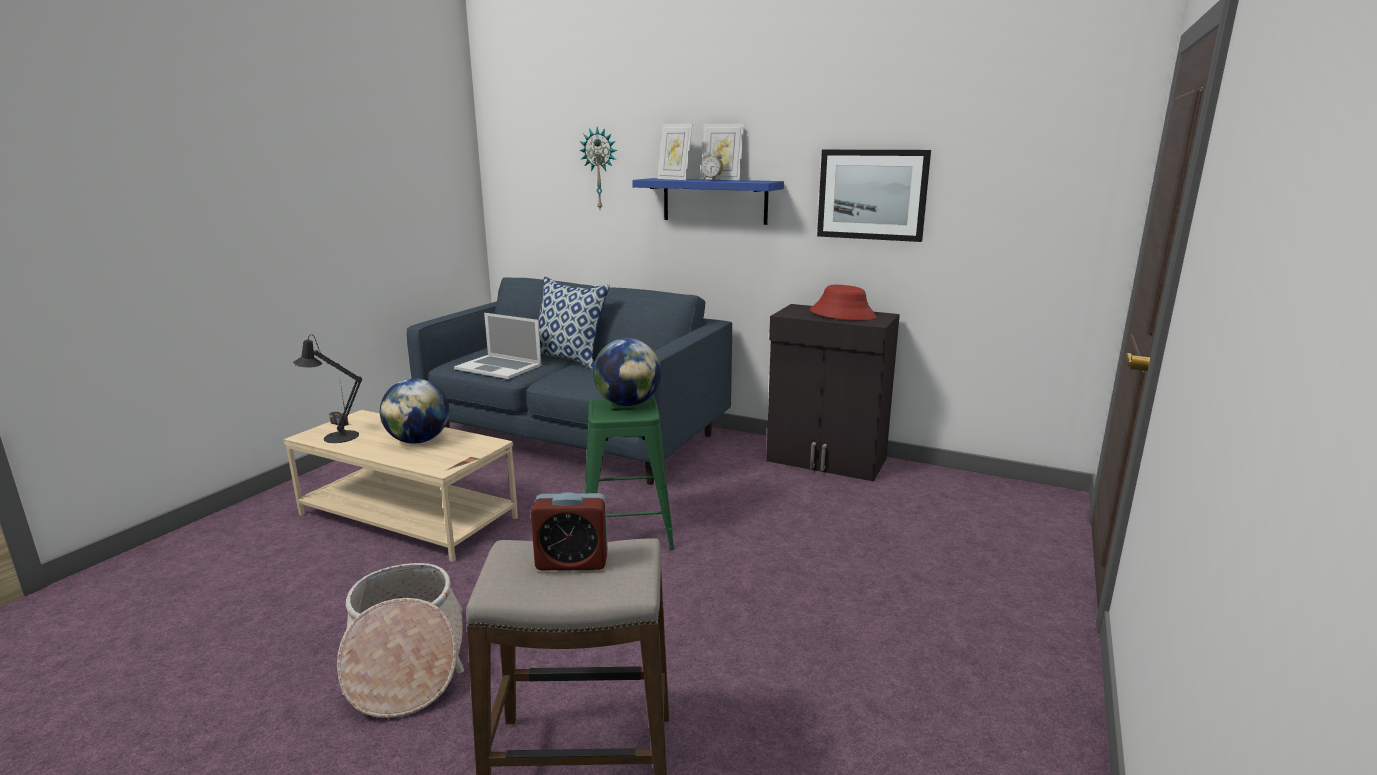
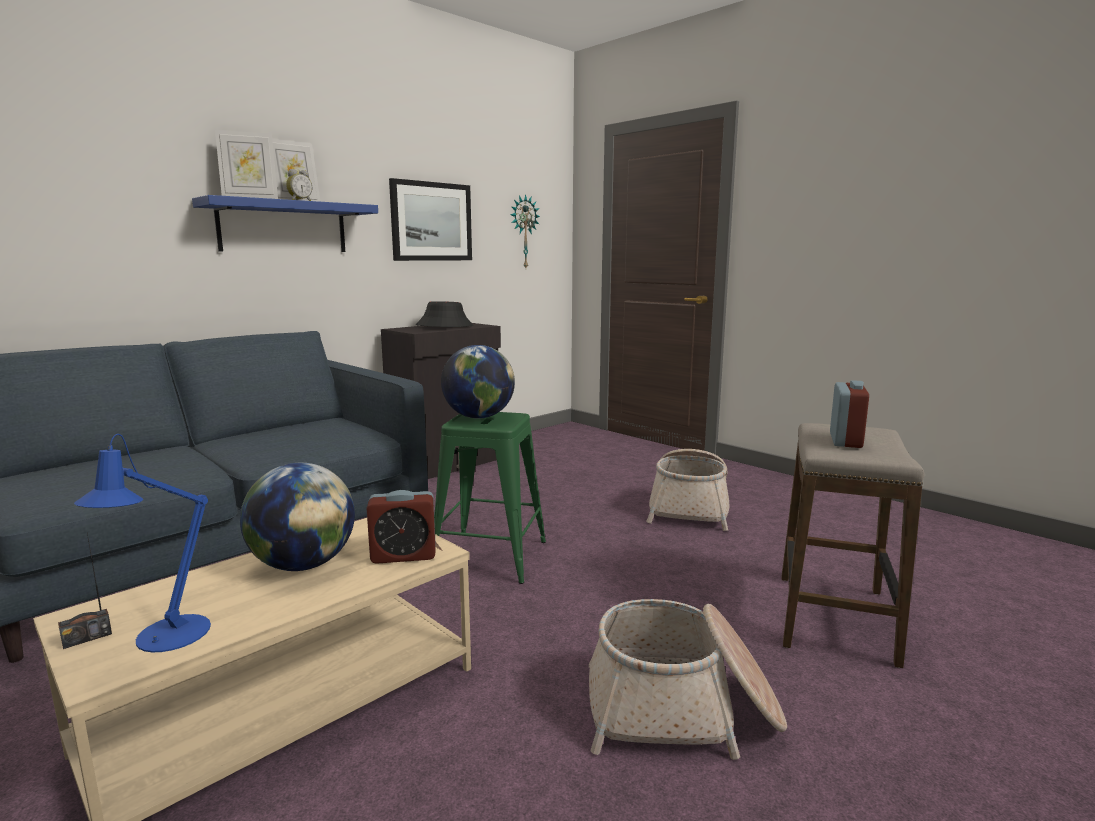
camera: 70 degrees left, 5 degrees down
black table lamp [293,335,362,443] -> blue table lamp [74,434,211,652]
laptop [454,313,542,379] -> none
pillow [538,277,610,369] -> none
wall clock [579,127,617,209] -> wall clock moved to [510,194,540,268]
red hat [810,285,877,321] -> black hat [416,301,473,327]
none -> alarm clock [367,490,436,564]
none -> basket [646,449,729,531]

